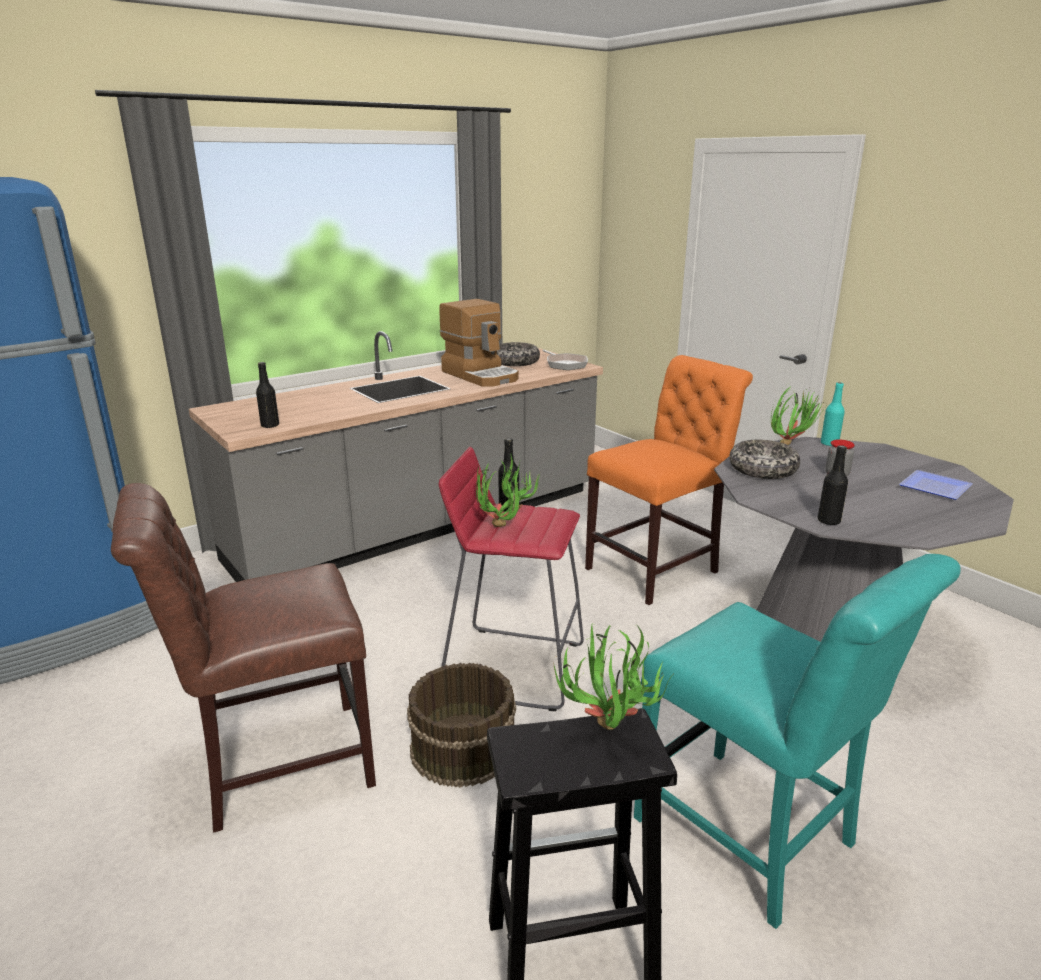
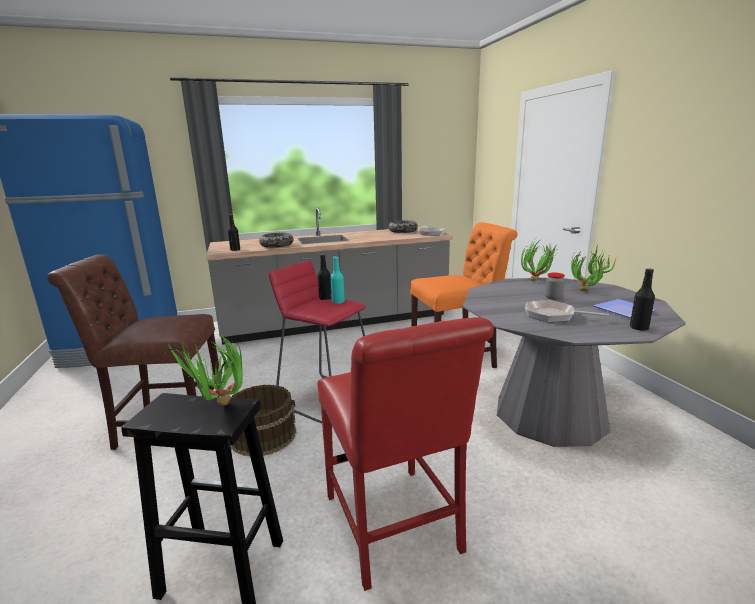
camera: 20 degrees right, 5 degrees down
coffee machine [439,299,519,387] -> none
potted plant [476,456,540,527] -> potted plant moved to [571,245,617,291]
turquoise chair [634,554,961,929] -> red chair [317,317,494,591]
bowl [729,440,800,479] -> bowl moved to [259,233,293,248]
black bottle [817,445,848,525] -> black bottle moved to [630,268,655,331]
turquoise bottle [821,382,845,446] -> turquoise bottle moved to [330,256,345,304]
none -> frying pan [525,300,609,322]

